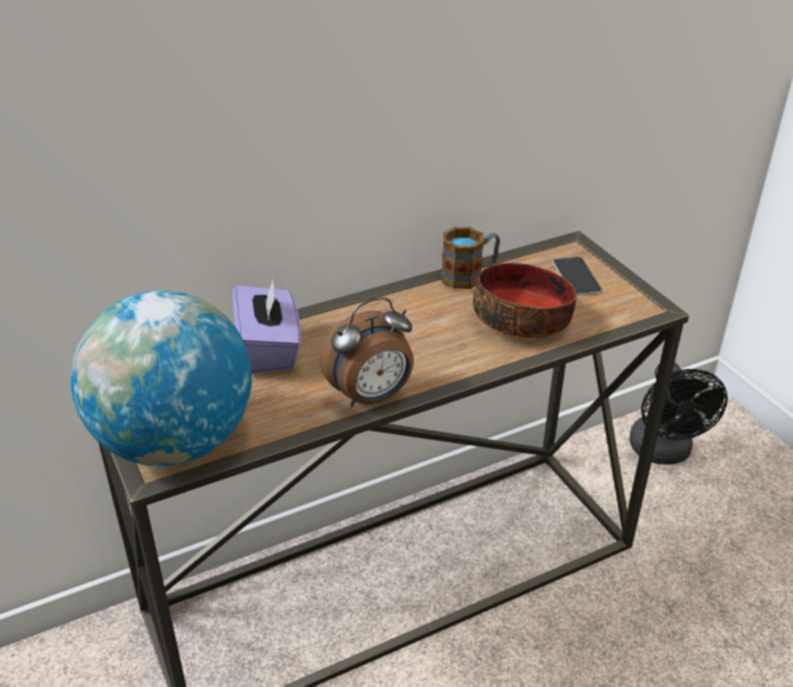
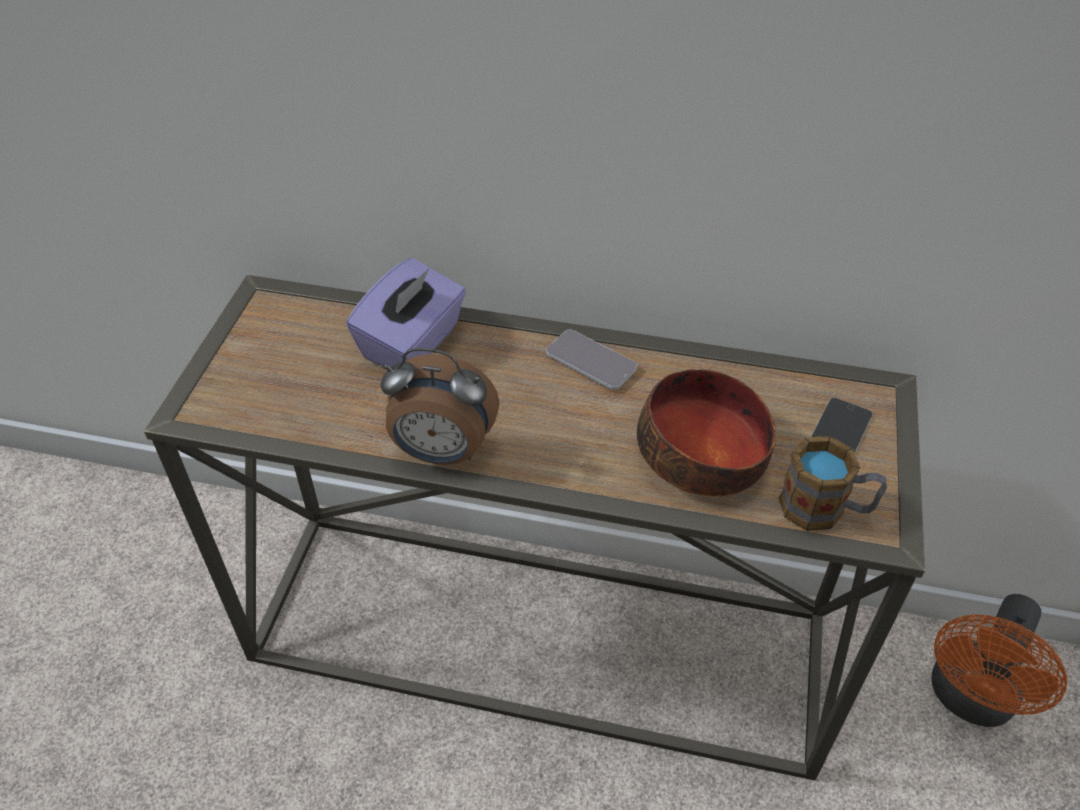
camera: 40 degrees right, 10 degrees up
globe [71,291,252,466] -> none
mug [441,227,500,289] -> mug moved to [779,436,887,531]
black fan [629,362,728,465] -> orange fan [932,594,1067,727]
none -> phone [546,330,637,390]

